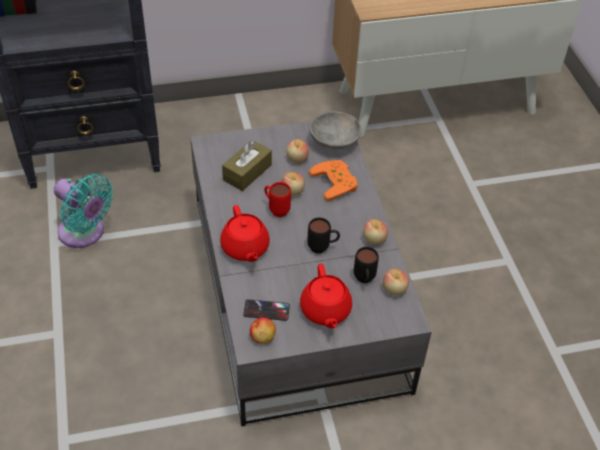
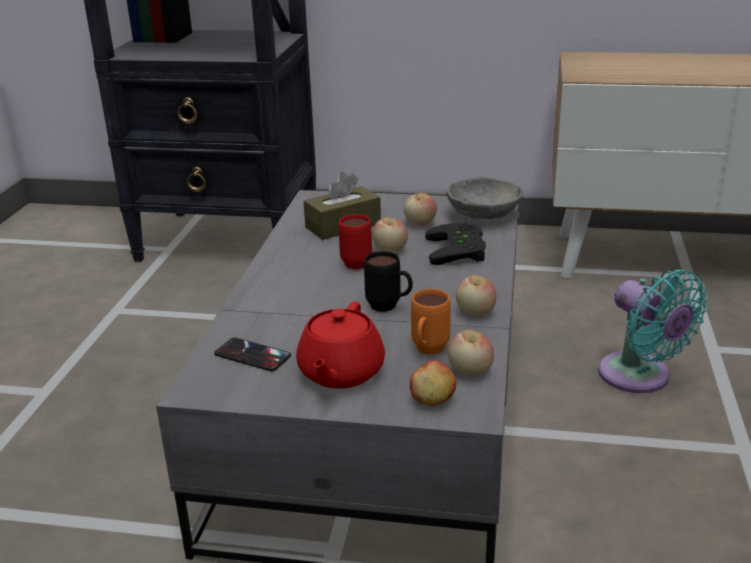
camera: 25 degrees right, 20 degrees down
turquoise fan [54,174,113,248] -> turquoise fan moved to [598,269,708,393]
red teapot [220,205,270,262] -> none
apple [250,317,276,344] -> apple moved to [410,360,456,406]
orange game controller [309,160,357,201] -> black game controller [425,223,486,265]
black mug [354,247,379,283] -> orange mug [411,289,451,355]

